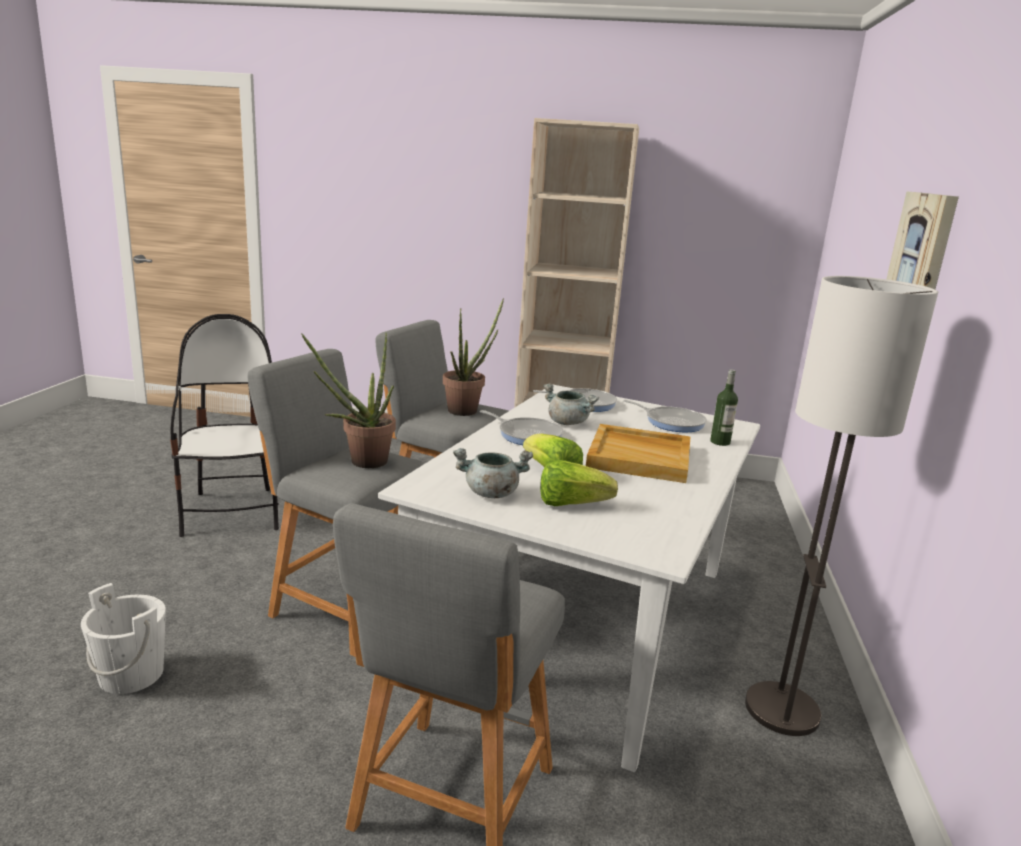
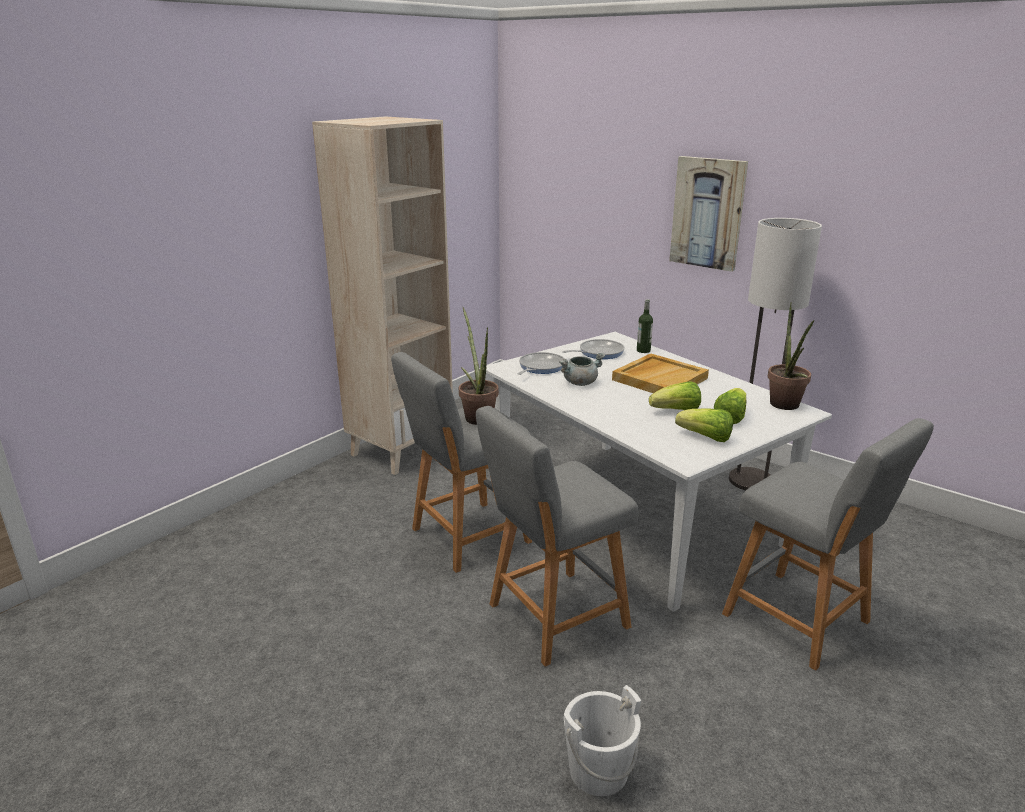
camera: 60 degrees left, 5 degrees up
chair [170,314,279,537] -> none
potted plant [301,333,396,468] -> potted plant moved to [768,302,815,410]
grey cooking pot [453,448,533,498] -> lettuce [675,408,733,442]
frying pan [480,410,564,445] -> none

